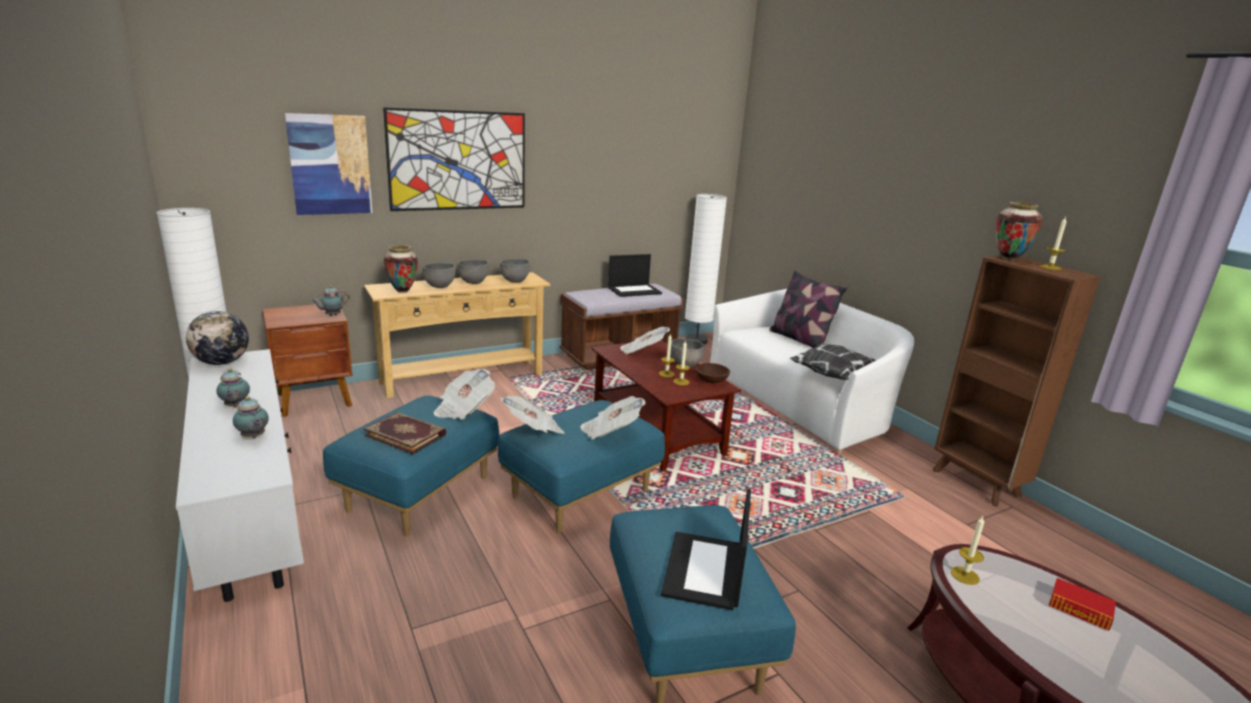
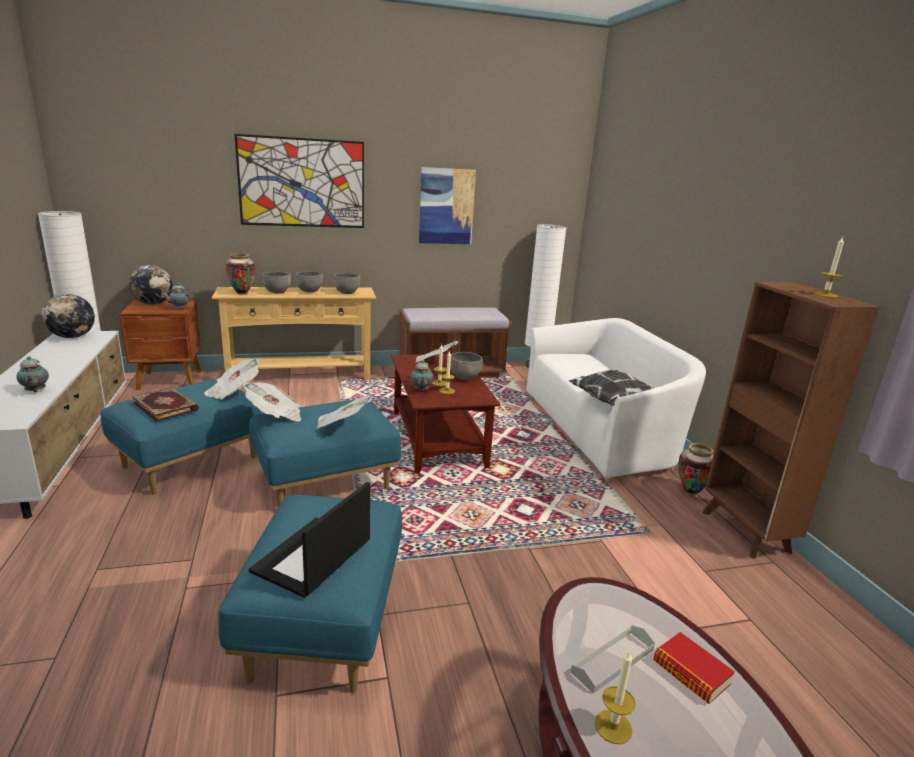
camera: 15 degrees right, 0 degrees up
teapot [216,368,250,408] -> teapot moved to [411,360,433,391]
picture [285,113,372,215] -> picture moved to [419,167,476,244]
laptop [608,254,662,297] -> none
brown bowl [695,363,730,383] -> none
pillow [769,270,847,348] -> none
candle [951,516,984,585] -> candle moved to [594,650,636,744]
vase [996,202,1042,261] -> vase moved to [679,443,713,495]
none -> globe [129,265,173,305]
none -> grey tray [571,625,655,694]

